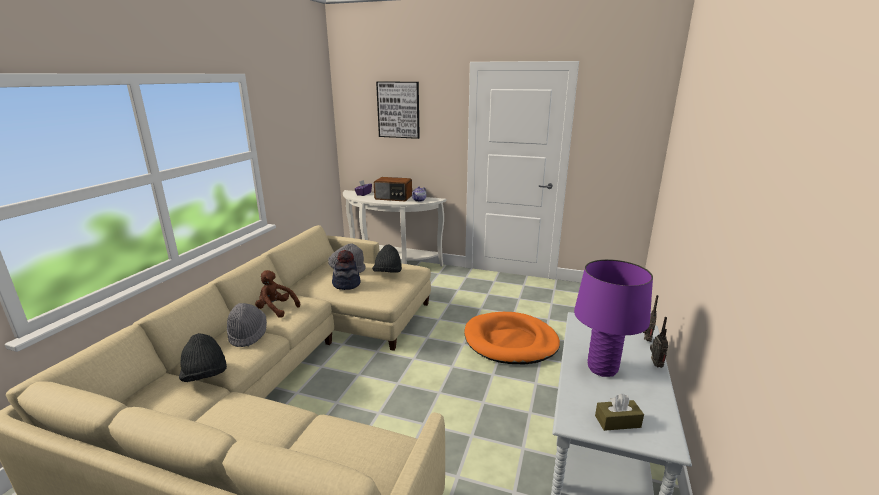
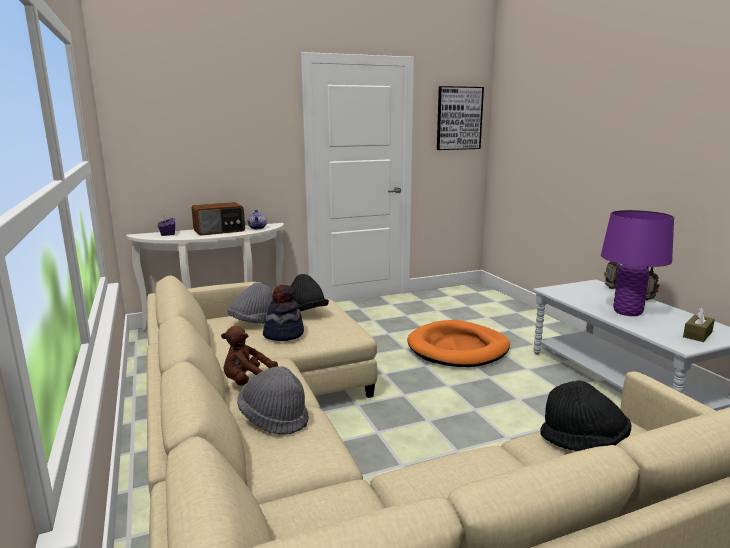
camera: 40 degrees left, 5 degrees down
black hat [179,333,227,382] -> black hat moved to [540,381,632,451]
picture [376,82,420,139] -> picture moved to [437,86,484,150]

